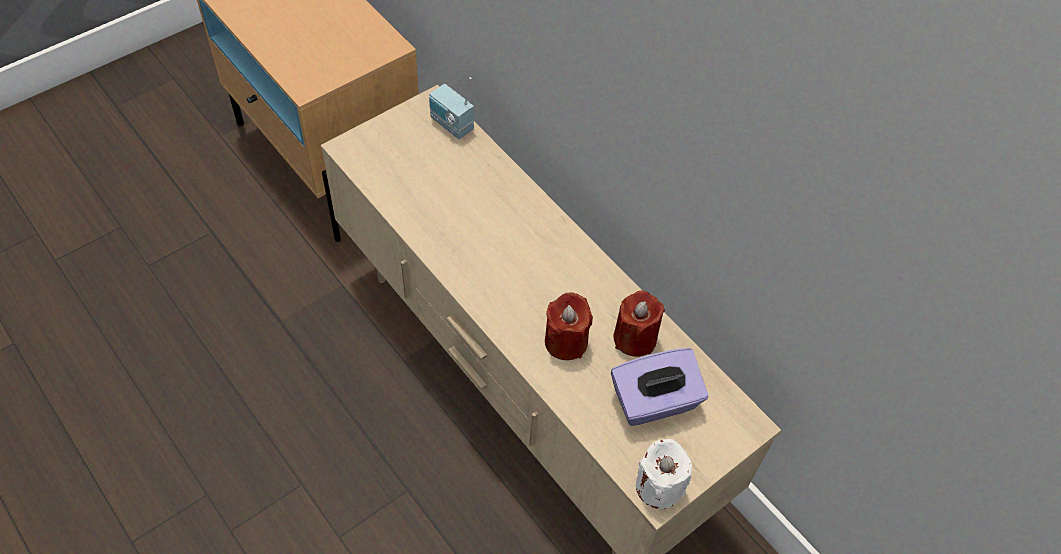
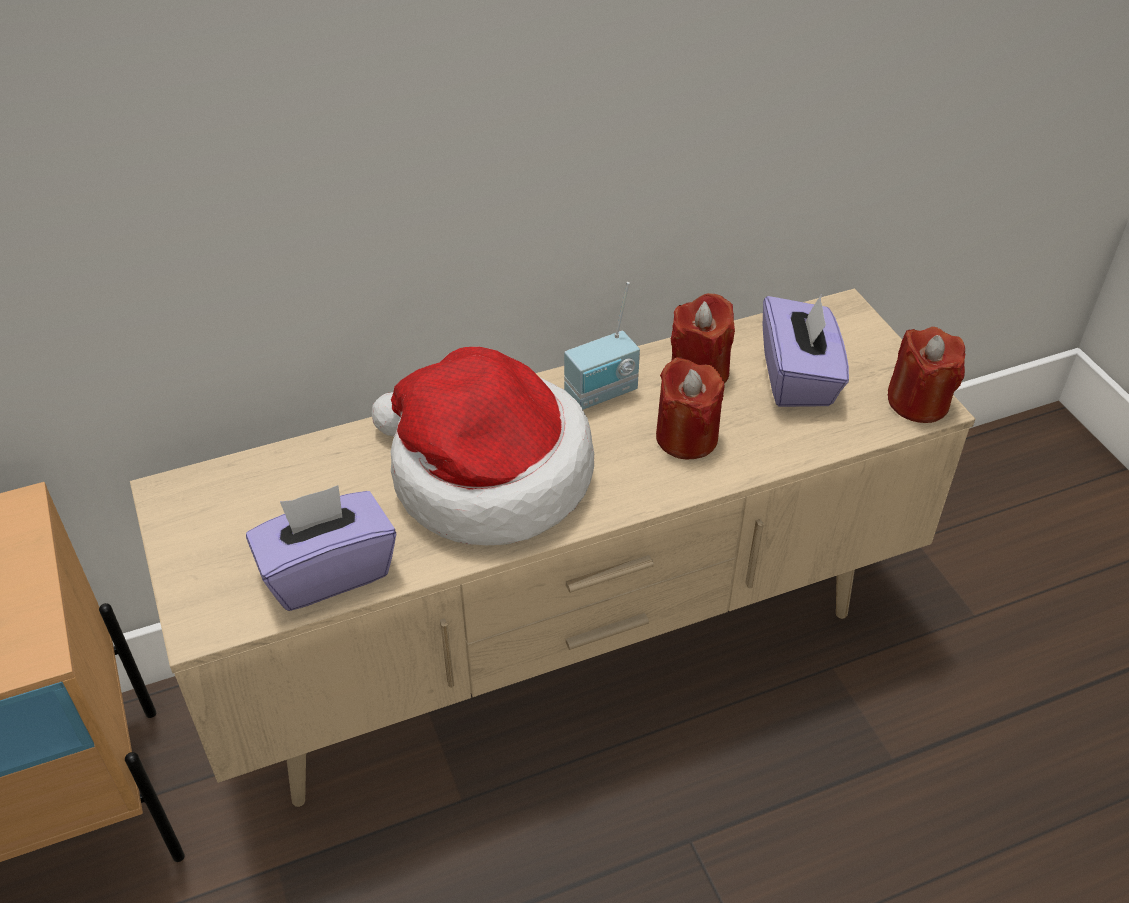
camera: 70 degrees left, 10 degrees down
radio [429,77,474,139] -> radio moved to [564,282,640,410]
white candle [636,439,692,509] -> red candle [888,327,965,423]
none -> purple tissue box [246,485,396,611]
none -> hat [372,347,594,545]

